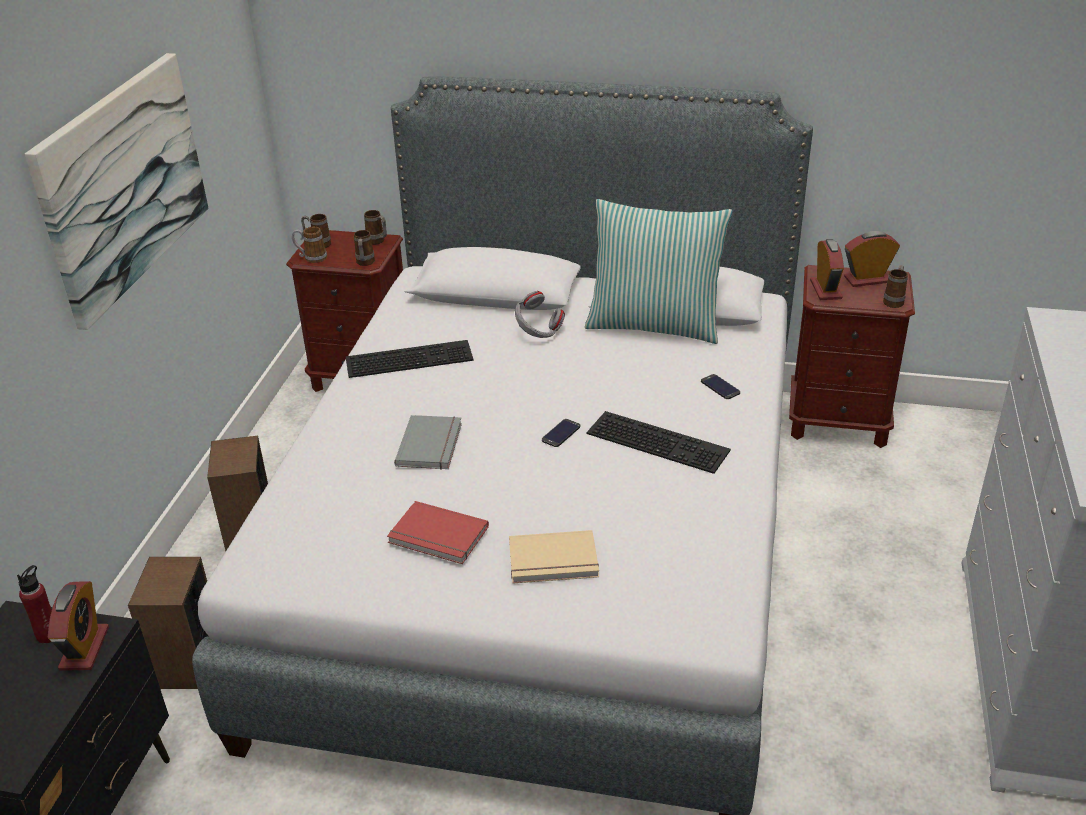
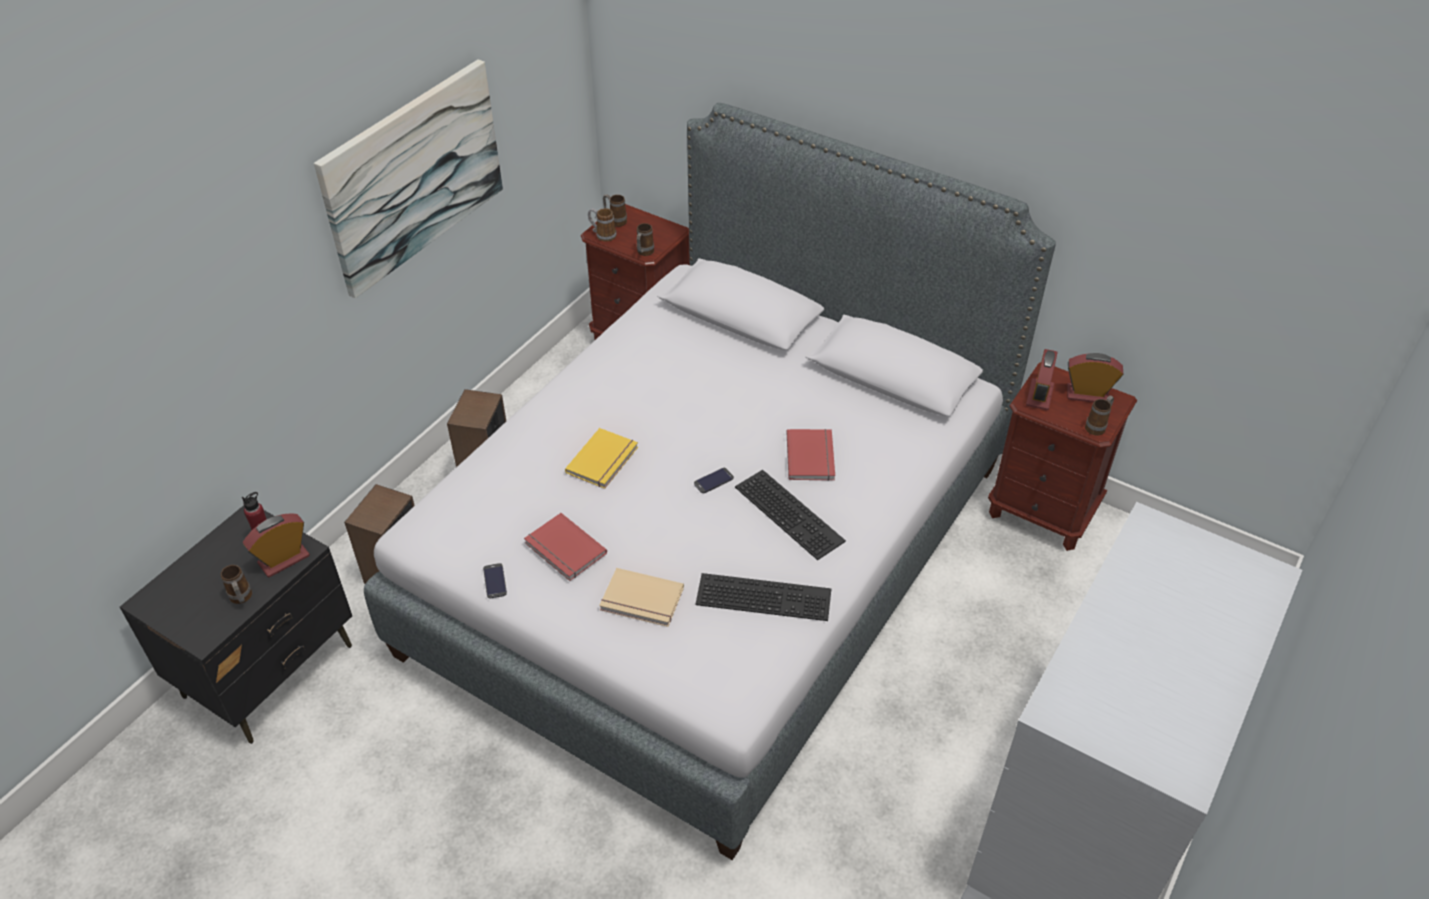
camera: 20 degrees right, 10 degrees up
alarm clock [48,581,109,671] -> alarm clock turned 150 degrees counterclockwise [243,513,310,577]
keyboard [345,340,474,378] -> keyboard moved to [696,573,832,621]
mug [364,210,387,245] -> mug moved to [221,565,252,604]
grey book [394,415,462,470] -> yellow book [565,428,638,489]
grey headphones [515,291,565,338] -> none
pillow [585,199,732,344] -> none
phone [701,374,740,399] -> phone moved to [483,563,507,598]
none -> red book [787,429,835,481]

